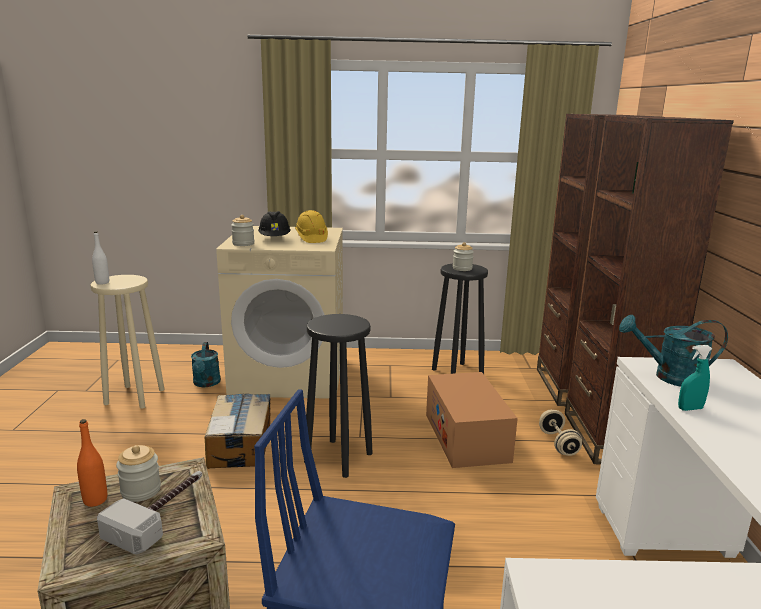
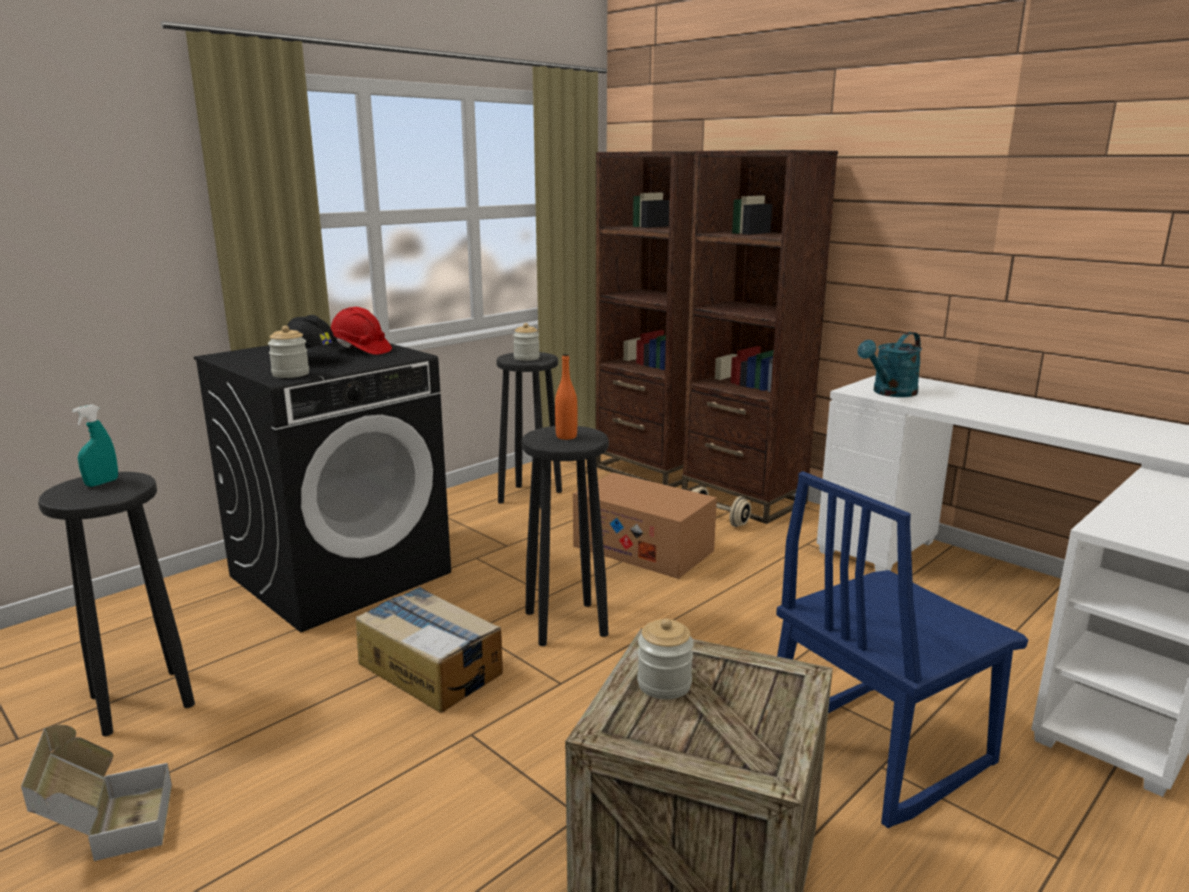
camera: 45 degrees left, 0 degrees up
orange bottle [77,419,107,507] -> orange bottle moved to [555,354,577,440]
beige stool [90,275,164,409] -> black stool [38,472,195,736]
white bottle [92,231,109,285] -> none
hammer [97,471,202,555] -> none
turquoise watering can [191,342,221,387] -> none
beige washing machine [216,226,343,399] -> black washing machine [194,343,451,632]
yellow hard hat [295,210,328,243] -> red hard hat [331,307,392,355]
turquoise spray bottle [678,345,712,411] -> turquoise spray bottle moved to [72,405,118,487]
none -> cardboard box [21,725,172,861]

